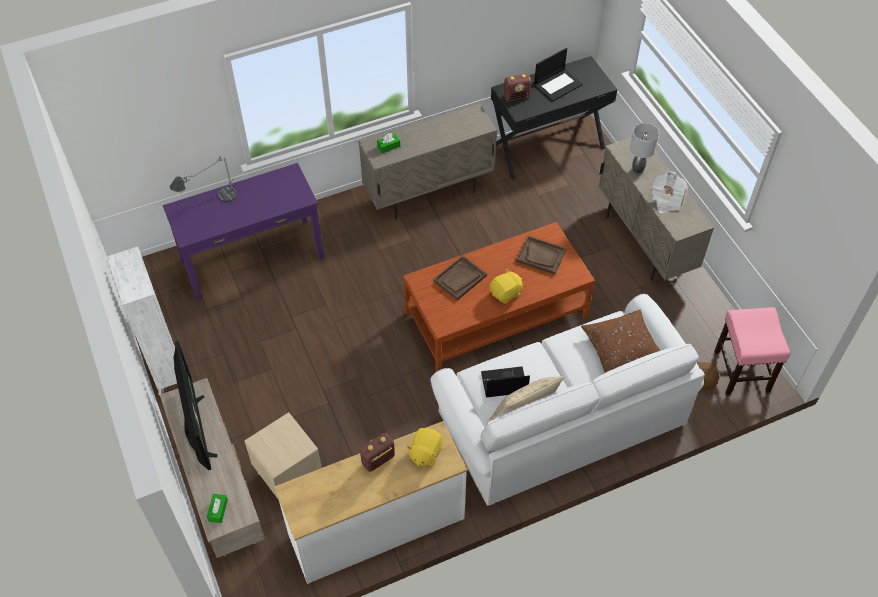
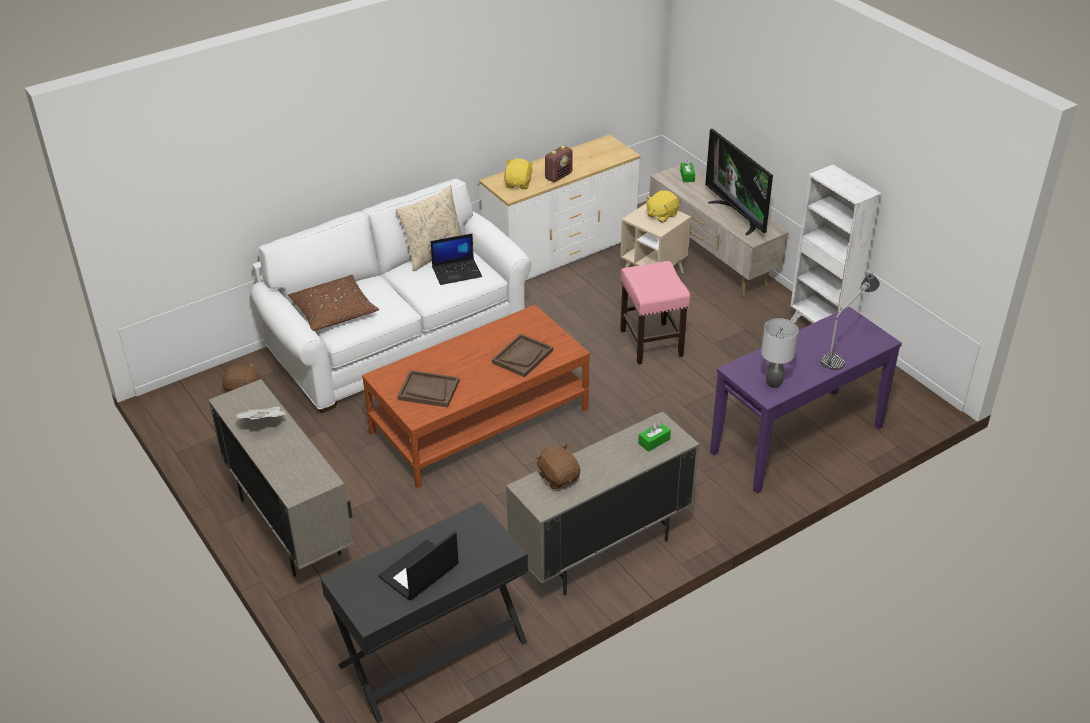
camera: 170 degrees right, 15 degrees down
yellow plush toy [490,268,523,304] -> yellow plush toy moved to [646,190,680,223]
radio [504,74,531,102] -> none
grey table lamp [630,123,659,173] -> grey table lamp moved to [761,318,798,388]
pink stool [714,307,790,396] -> pink stool moved to [620,261,690,364]
none -> brown plush toy [536,444,580,489]

